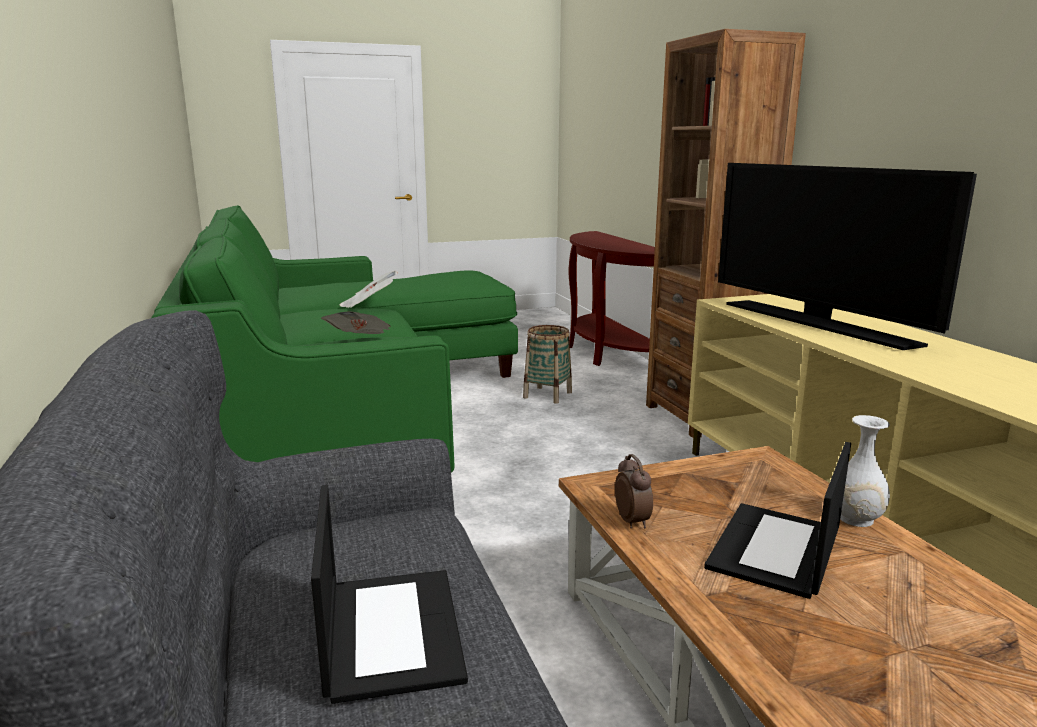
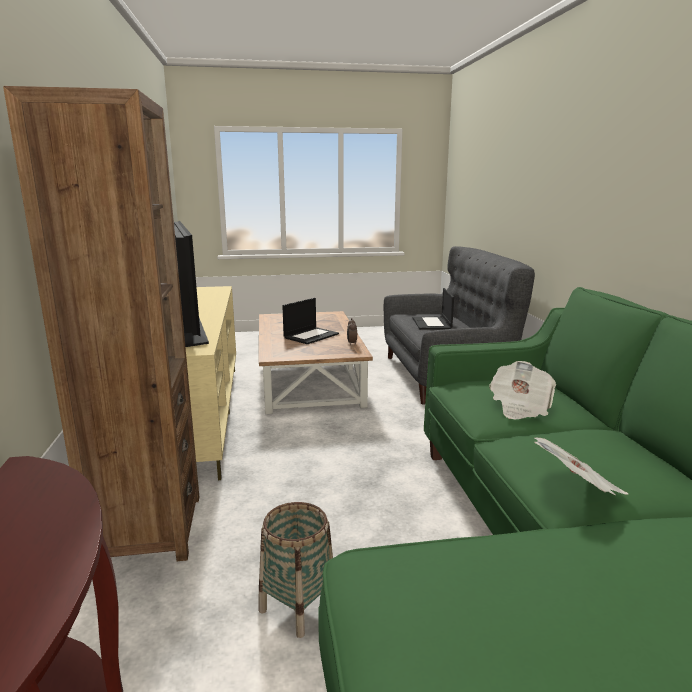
camera: 170 degrees left, 0 degrees up
white vase [840,415,890,527] -> none

